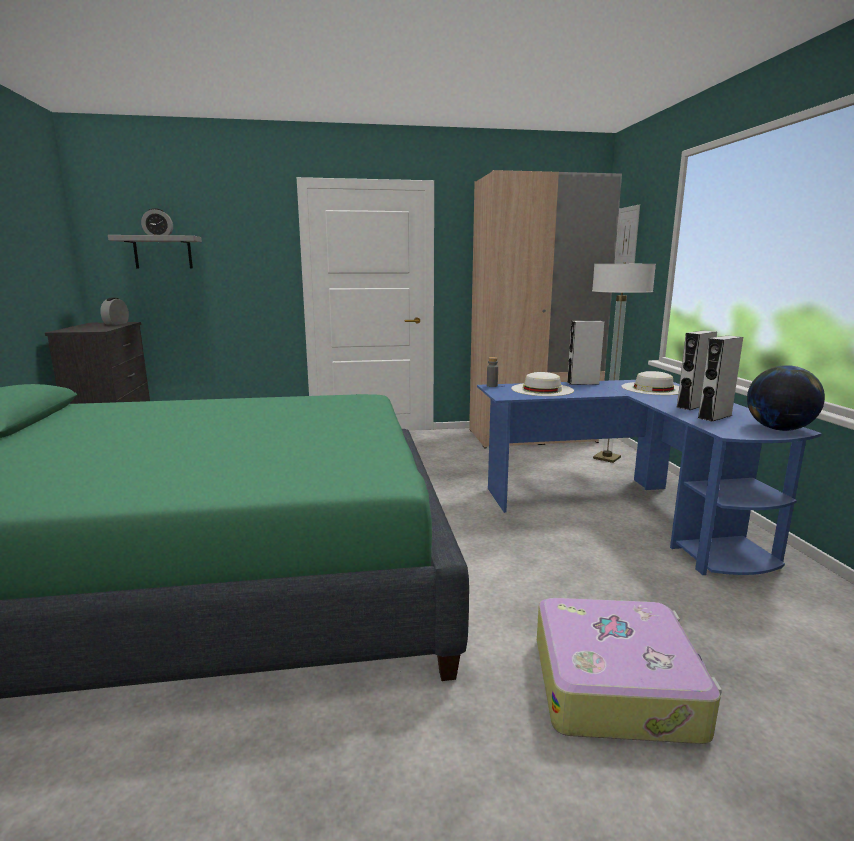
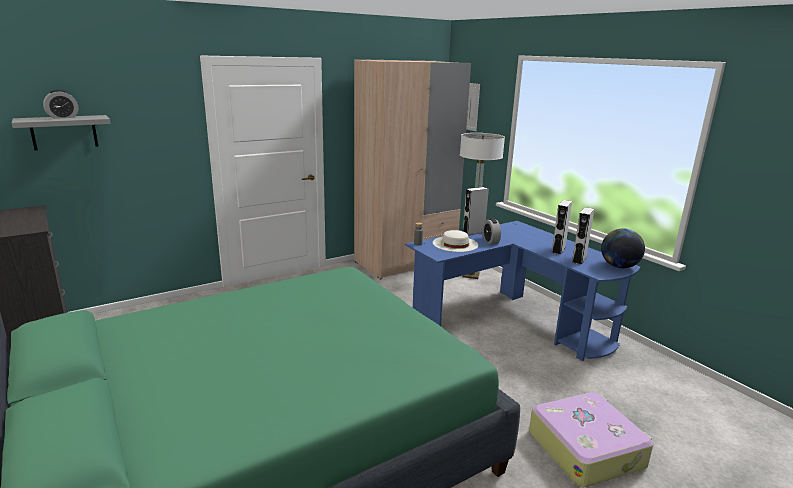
camera: 25 degrees left, 5 degrees up
alarm clock [100,298,129,325] -> alarm clock moved to [483,218,501,244]
white hat [621,371,679,395] -> none

